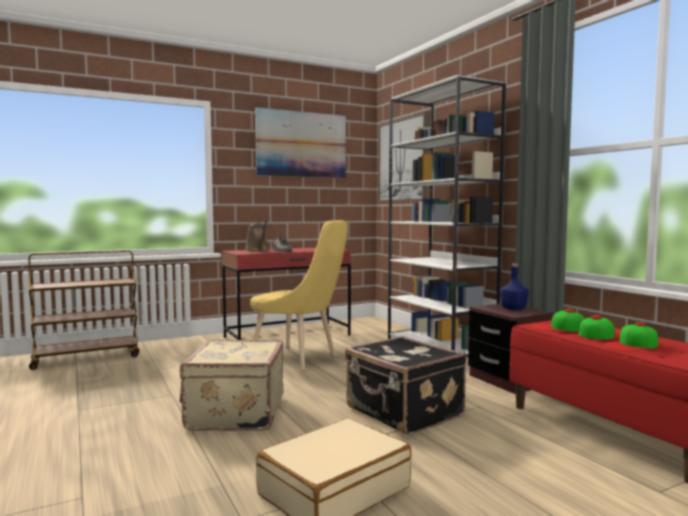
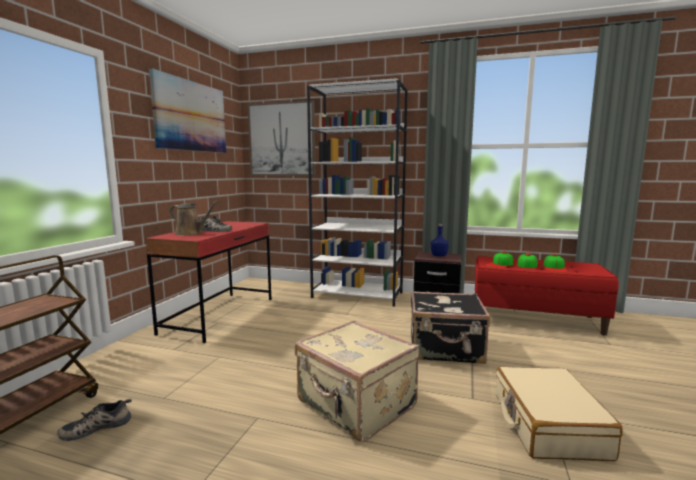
camera: 45 degrees left, 5 degrees up
yellow chair [250,220,348,371] -> none
none -> shoe [57,399,132,441]

